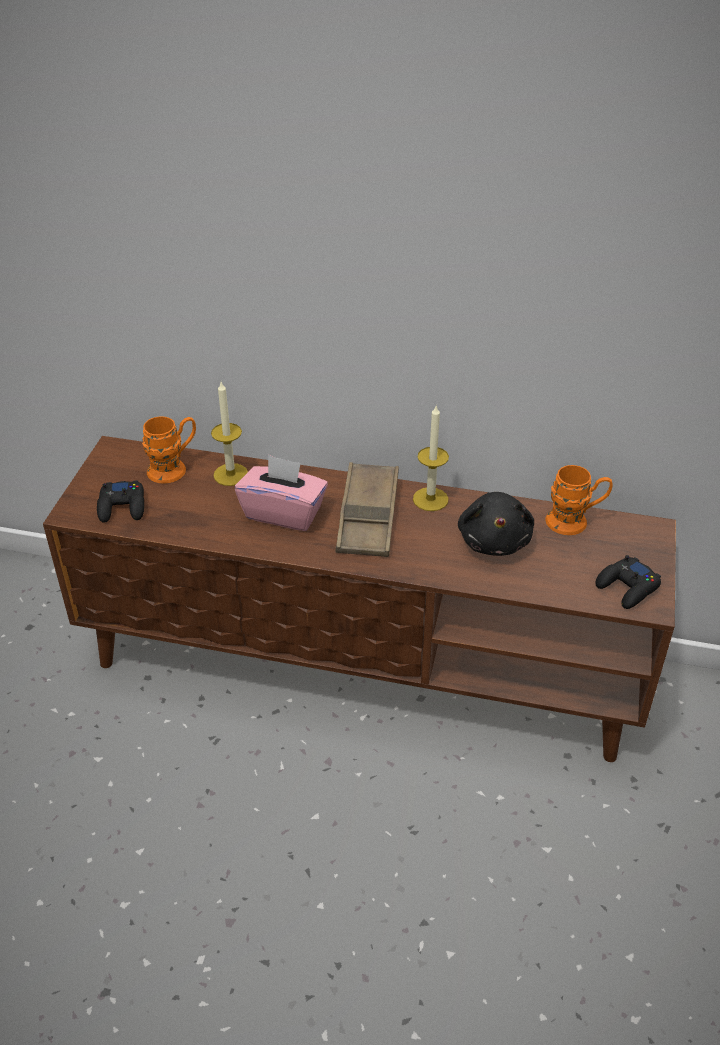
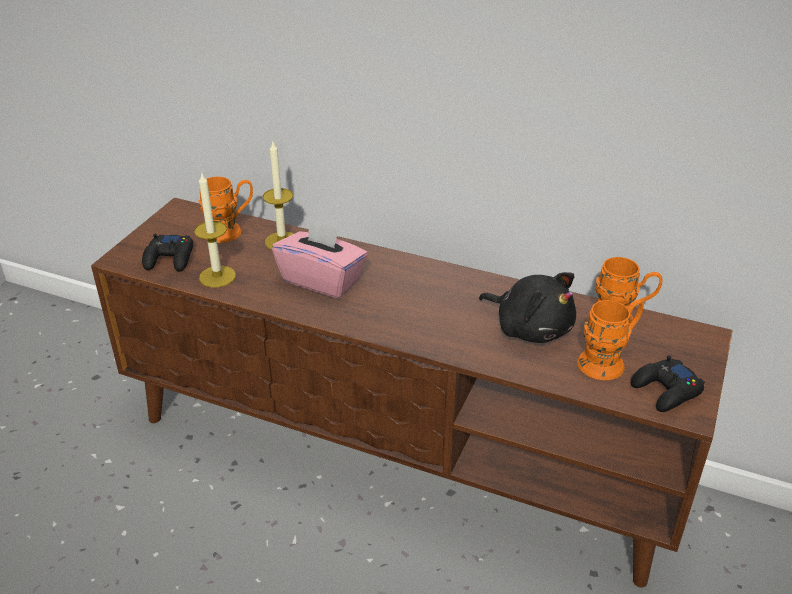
camera: 10 degrees right, 5 degrees down
brown tray [335,462,399,557] -> none
candle [413,404,449,511] -> candle moved to [194,174,236,288]
black plush toy [458,492,534,556] -> black plush toy turned 60 degrees counterclockwise [479,272,576,343]
none -> orange mug [577,299,644,380]

